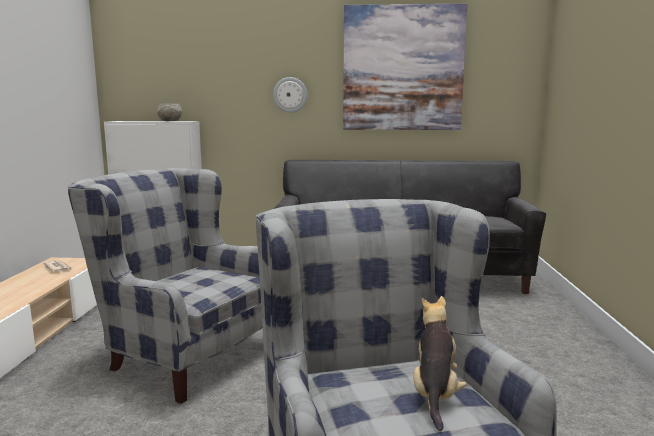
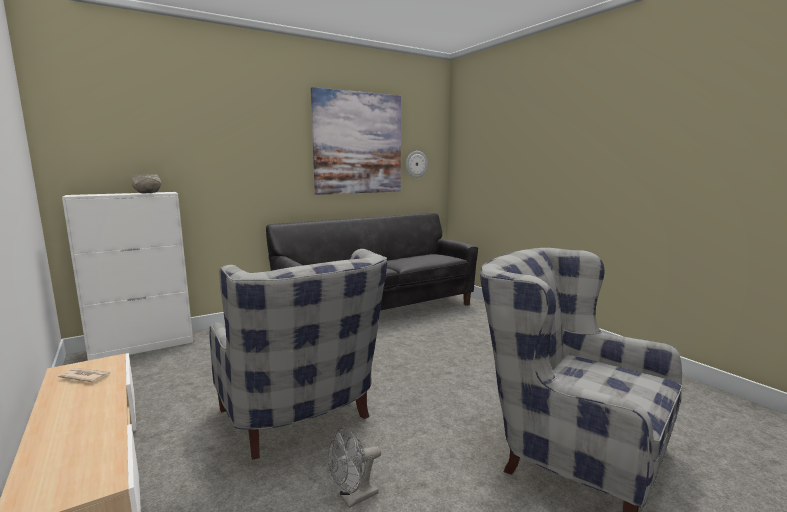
camera: 35 degrees left, 0 degrees up
grey armchair [68,168,262,404] -> grey armchair turned 120 degrees counterclockwise [209,249,387,460]
wall clock [273,77,308,113] -> wall clock moved to [406,151,428,178]
plush toy [413,296,467,431] -> none
none -> grey fan [328,427,381,508]

